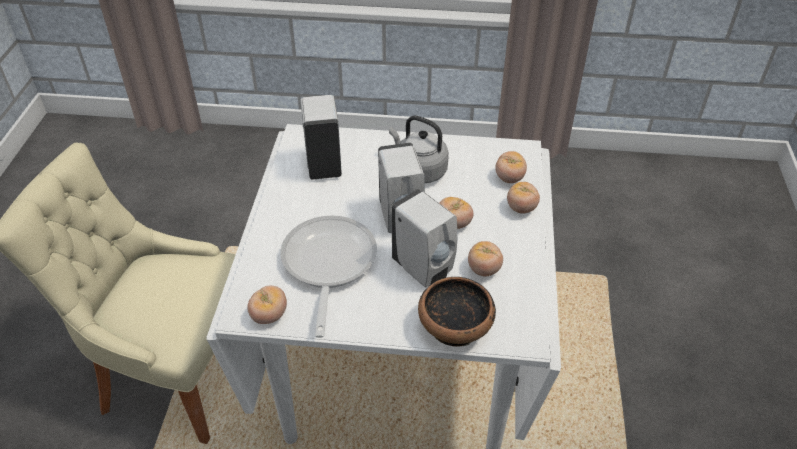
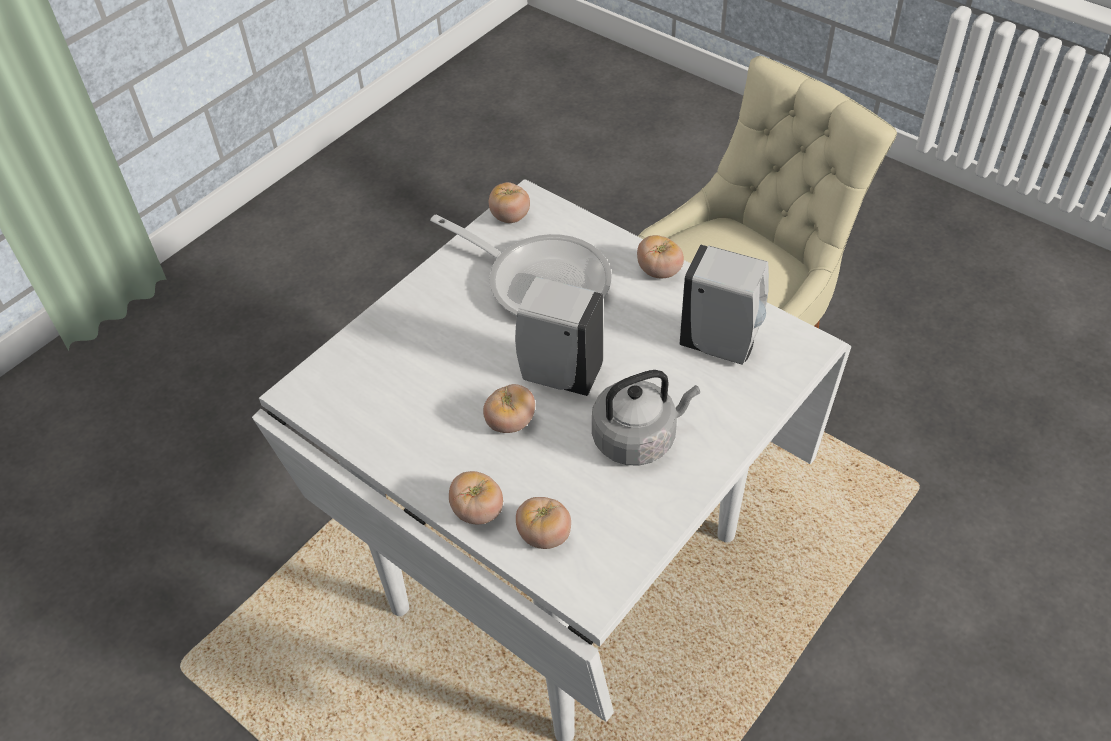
camera: 125 degrees right, 5 degrees up
white soap dispenser [392,189,457,288] -> none
bowl [418,277,496,347] -> none
tomato [468,241,503,277] -> tomato moved to [637,235,684,278]

